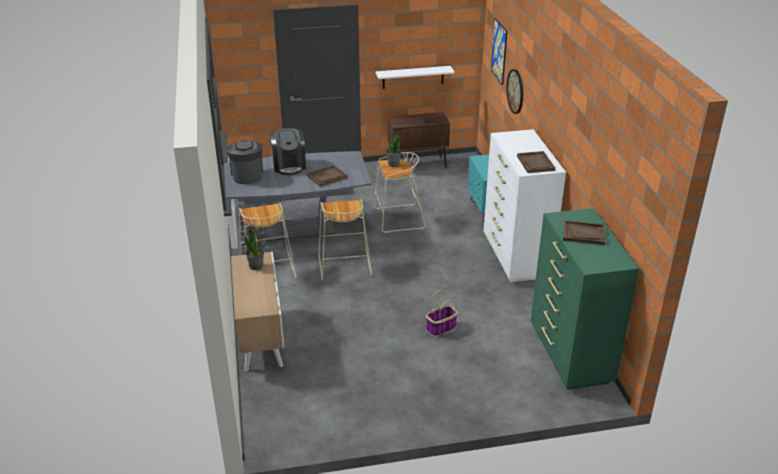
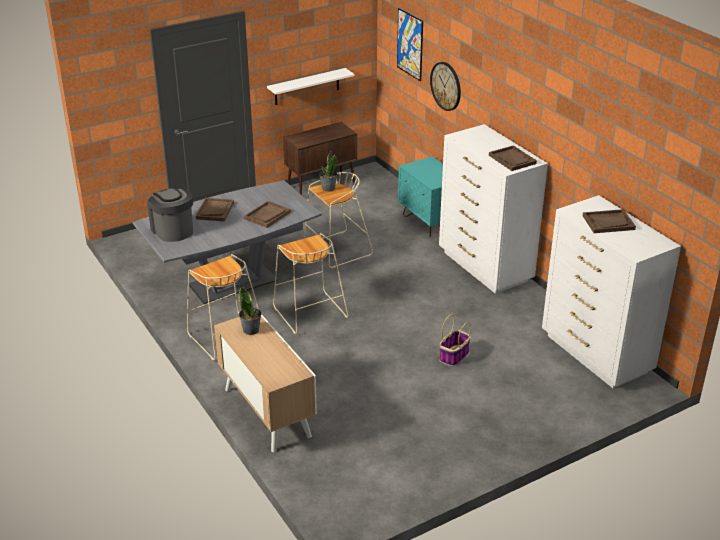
camera: 20 degrees left, 0 degrees up
coffee machine [269,128,306,175] -> brown tray [196,198,234,222]
green dresser [531,208,639,390] -> white dresser [542,195,681,388]

